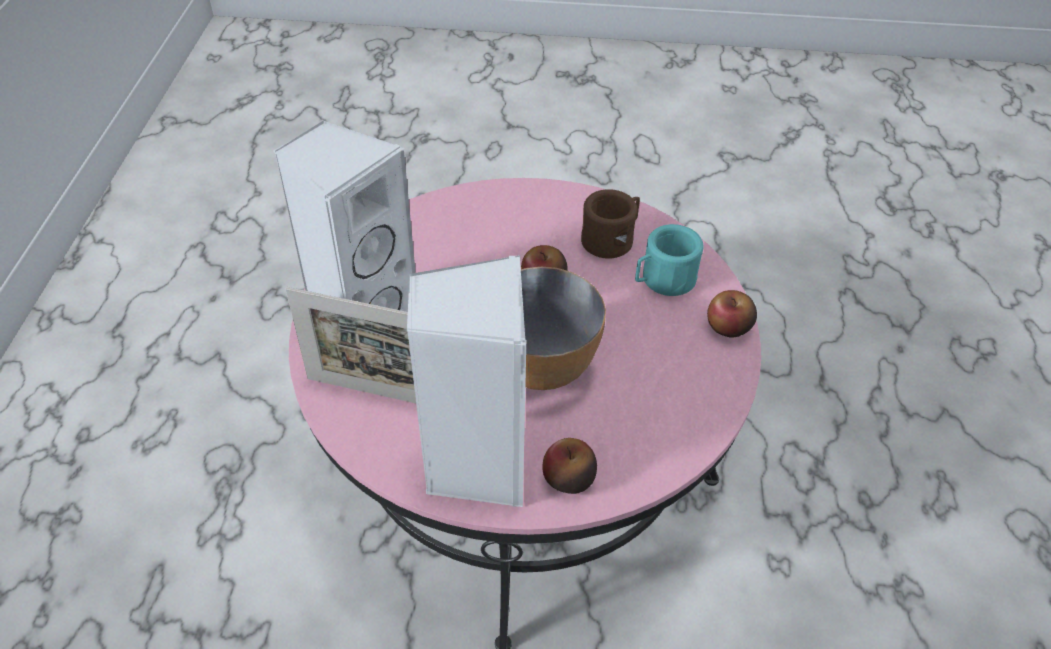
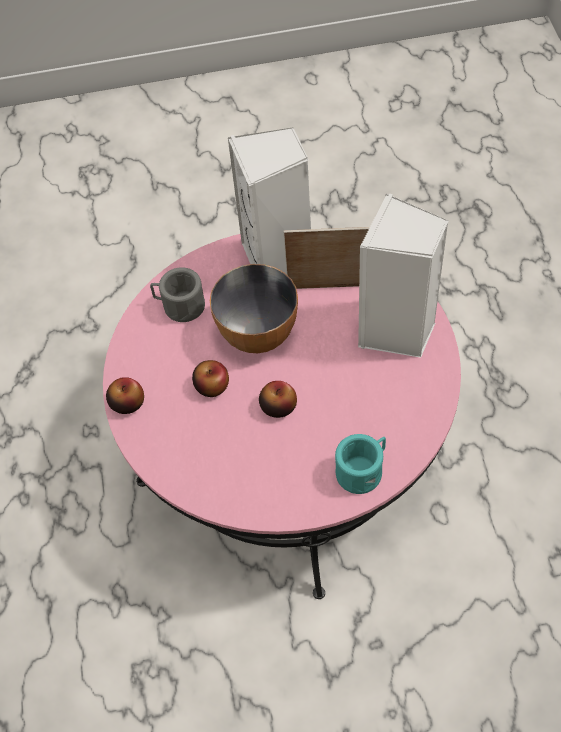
camera: 170 degrees right, 10 degrees up
apple [542,438,597,494] -> apple moved to [192,360,229,397]
brown mug [581,189,640,259] -> none
turquoise mug [635,224,703,296] -> turquoise mug moved to [335,434,386,494]
none -> grey mug [150,267,205,322]

